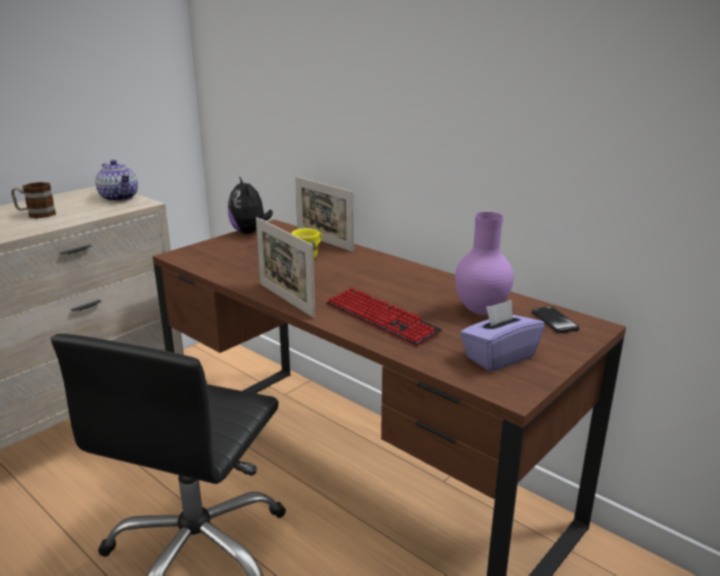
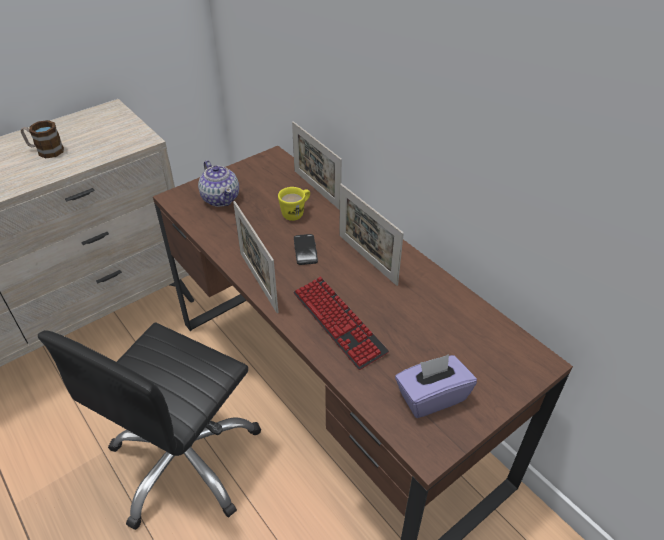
camera: 10 degrees right, 20 degrees up
teapot [95,160,138,202] -> teapot moved to [198,160,239,207]
plush toy [228,176,273,234] -> none
purple vase [455,212,514,315] -> none
phone [532,306,579,333] -> phone moved to [294,234,318,265]
none -> picture frame [339,184,404,286]

